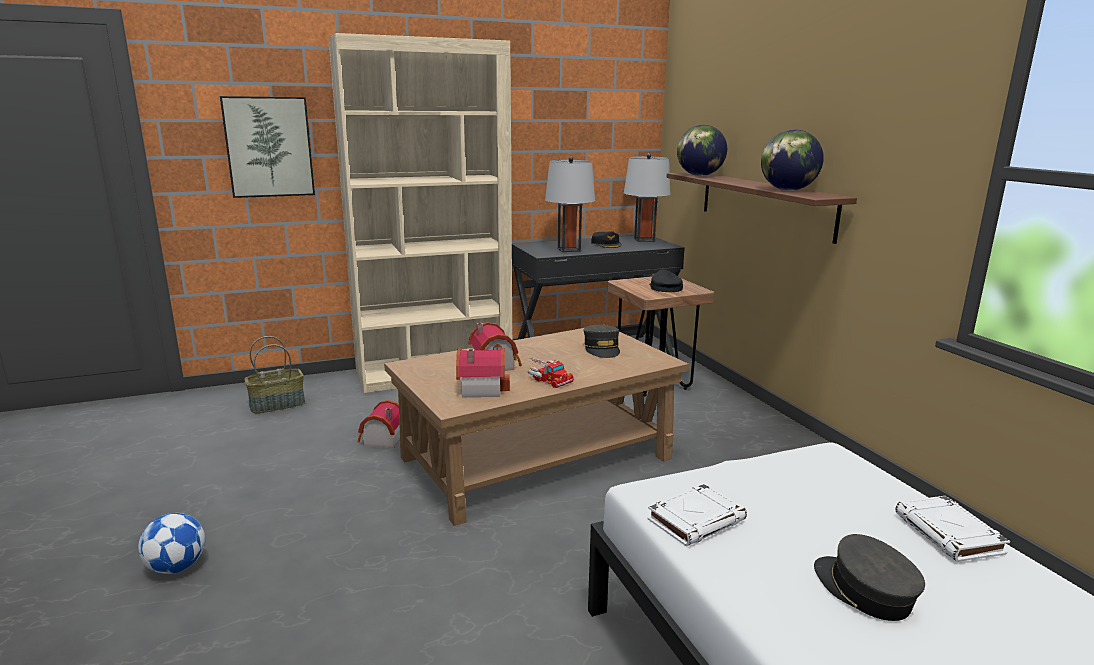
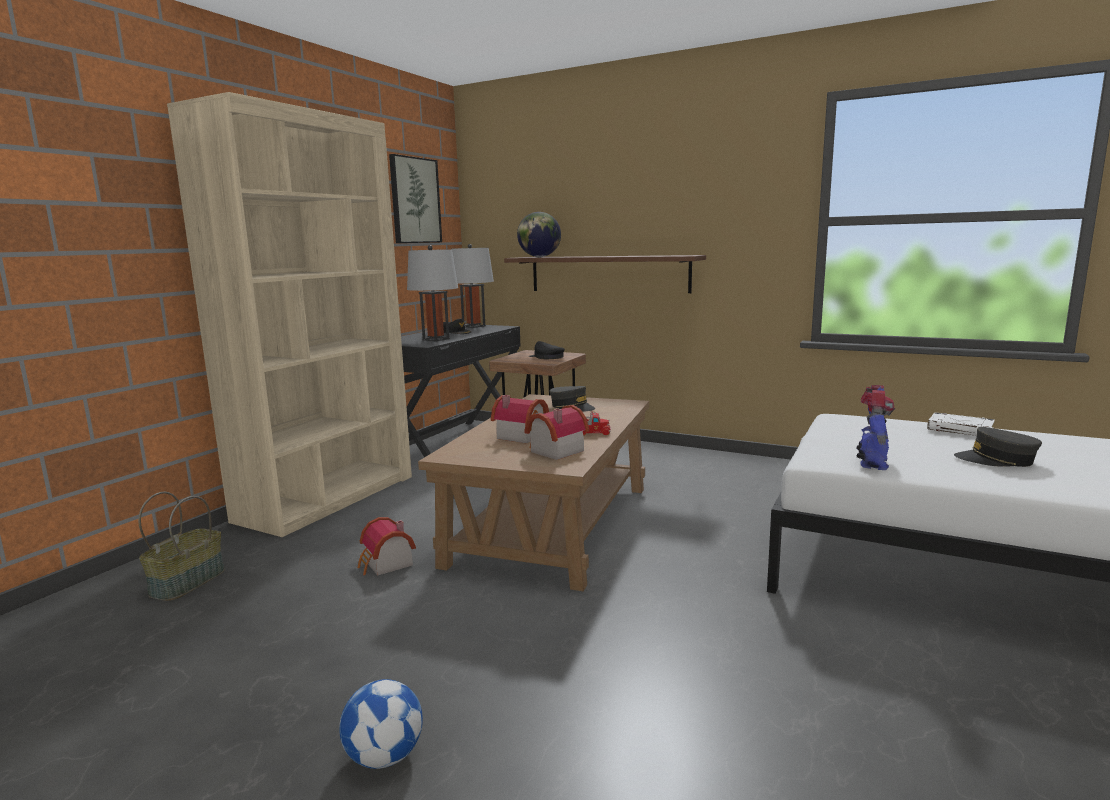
camera: 40 degrees left, 5 degrees down
picture [220,96,315,198] -> picture moved to [389,154,442,243]
white book [647,484,747,547] -> toy robot [856,385,895,470]
globe [761,130,824,191] -> none

